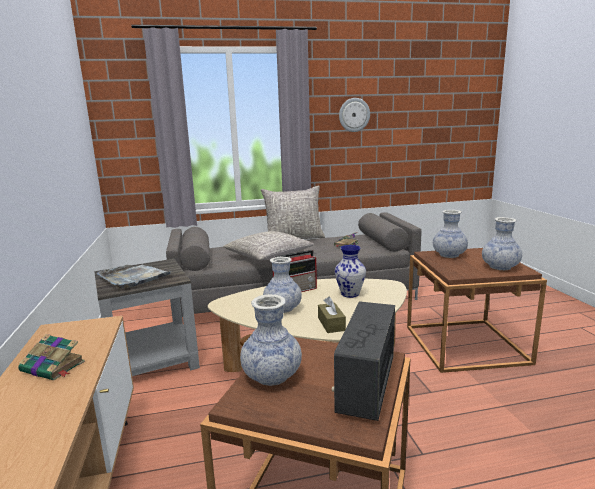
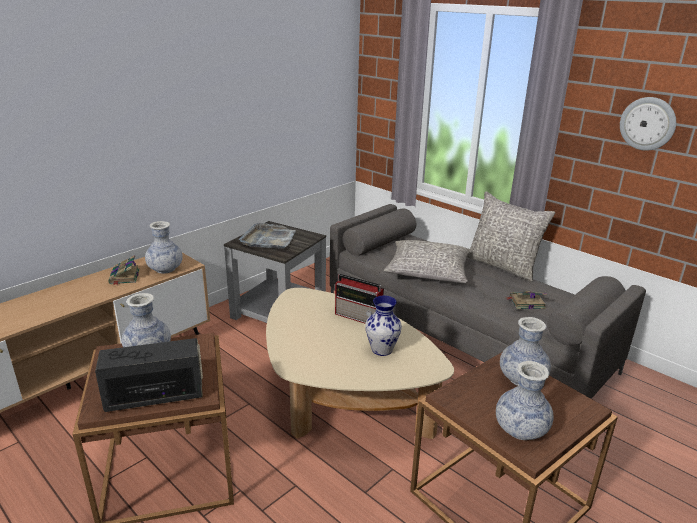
camera: 55 degrees right, 10 degrees up
vase [263,257,302,313] -> vase moved to [145,221,183,274]
brown tissue box [318,297,346,333] -> none

